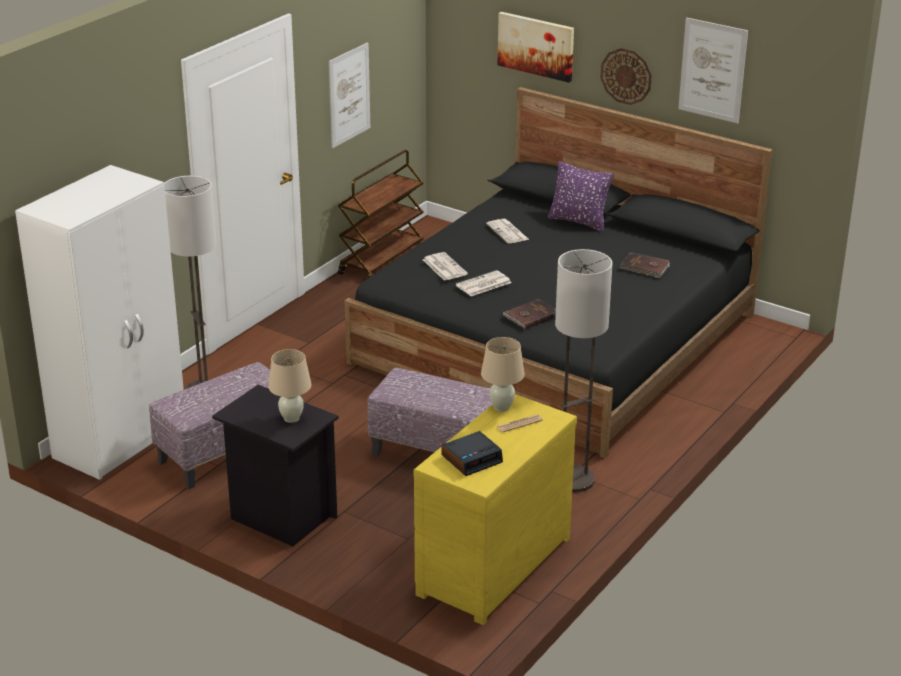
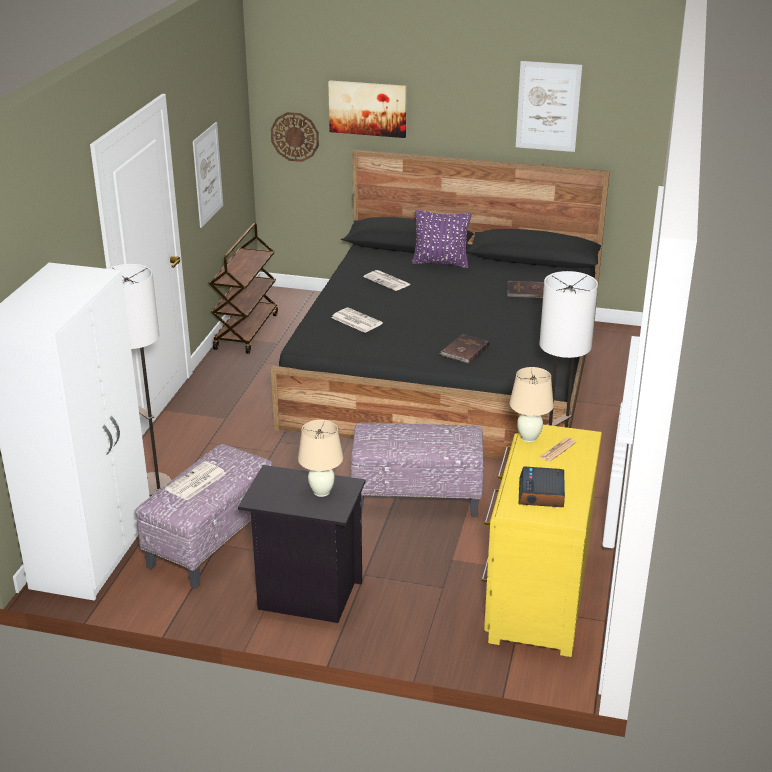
camera: 20 degrees left, 0 degrees up
alarm clock [442,431,503,476] -> alarm clock turned 150 degrees clockwise [519,466,565,507]
newspaper [456,270,511,296] -> newspaper moved to [165,461,226,501]
wall clock [600,48,652,105] -> wall clock moved to [271,112,319,162]

